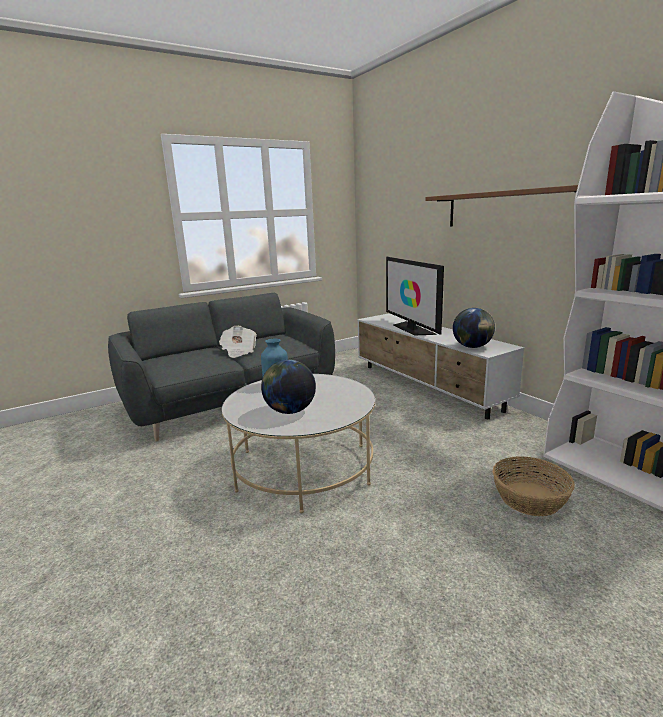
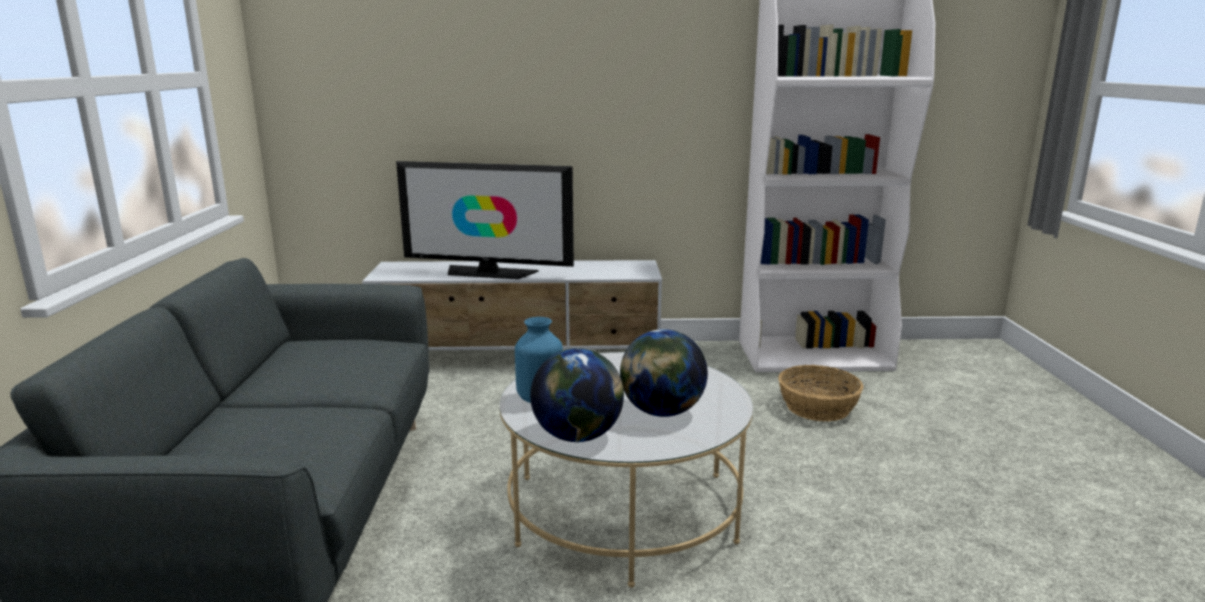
camera: 60 degrees left, 0 degrees up
newspaper [219,326,257,358] -> none
brown shelf [426,185,578,226] -> none
globe [453,308,495,348] -> globe moved to [530,348,624,442]

